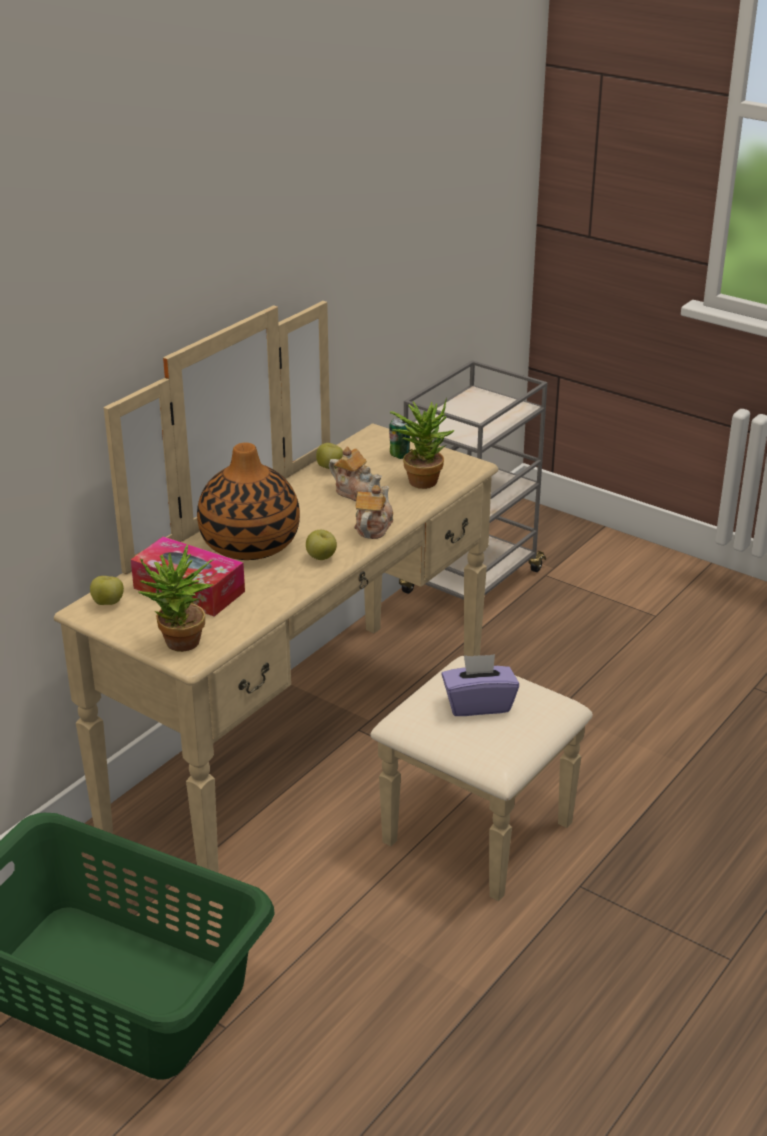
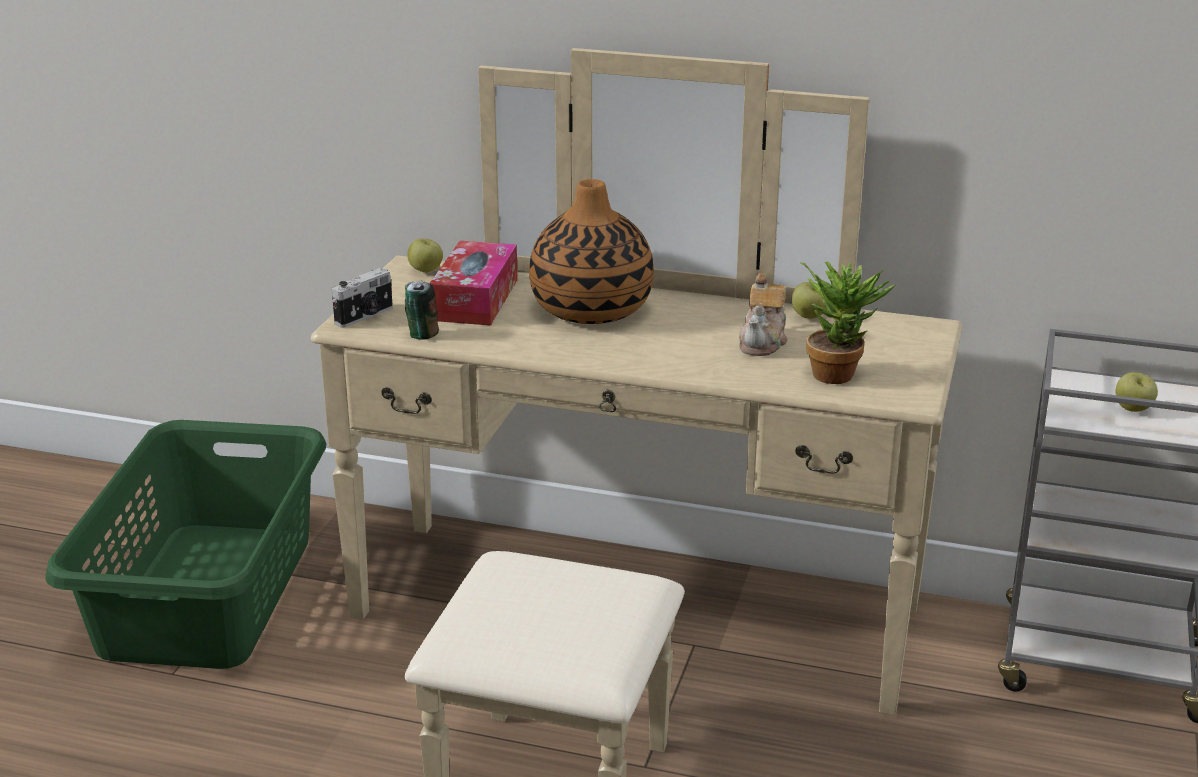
camera: 70 degrees right, 5 degrees down
potted plant [138,544,214,652] -> camera [332,268,393,328]
apple [306,530,337,560] -> apple moved to [1115,372,1158,412]
teapot [354,485,393,539] -> none
can [389,417,410,459] -> can moved to [405,281,439,340]
purple tissue box [441,654,519,716] -> none

